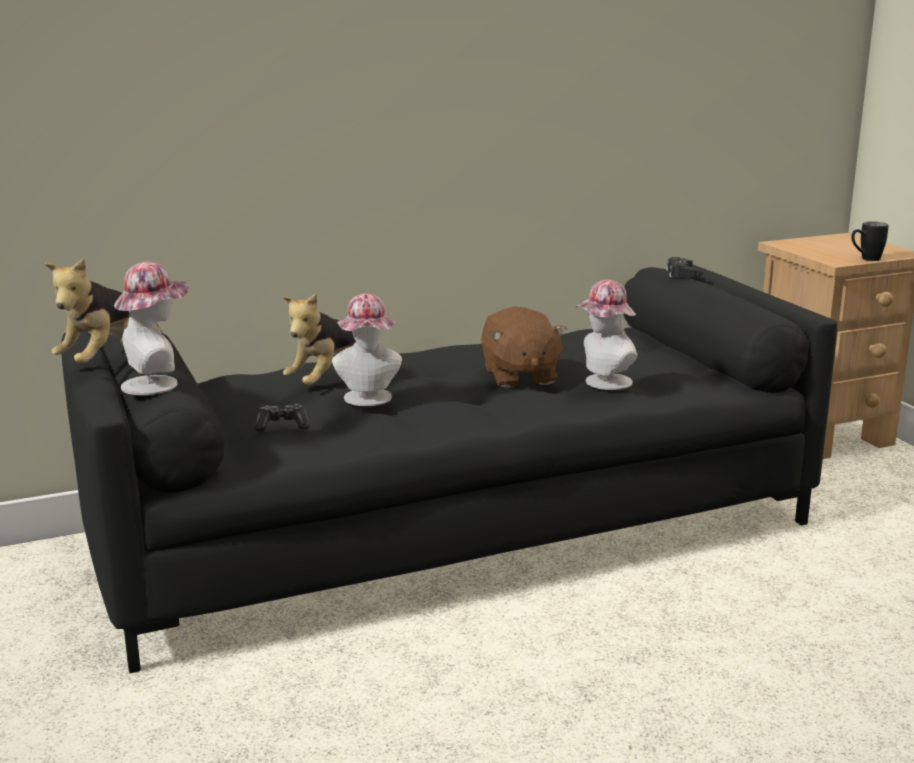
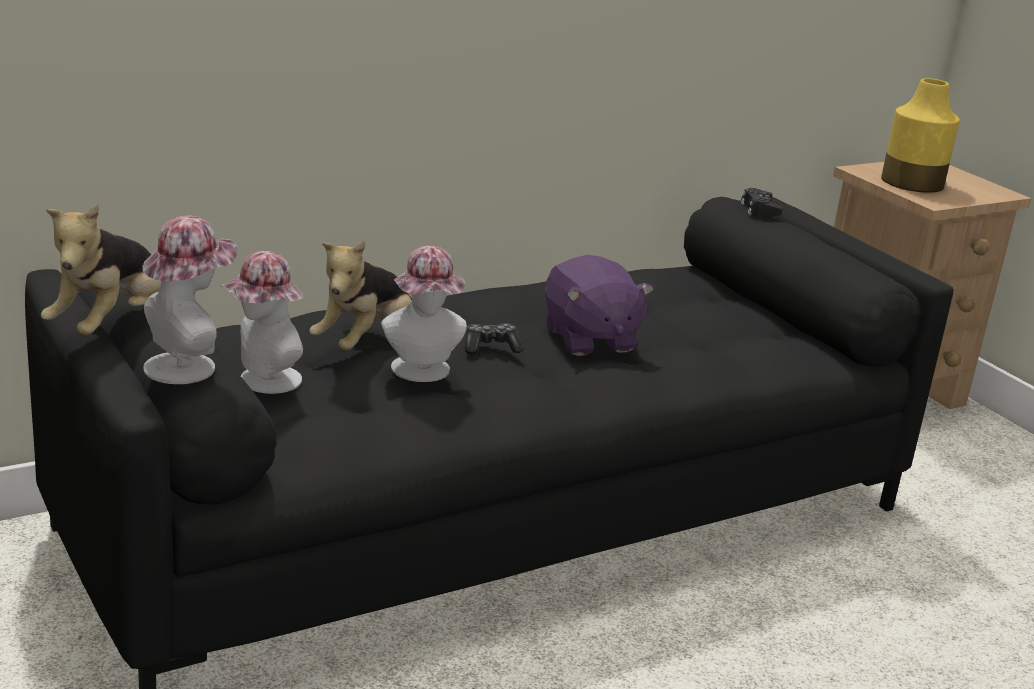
camera: 10 degrees left, 5 degrees up
game controller [254,404,310,431] -> game controller moved to [465,323,523,354]
brown plush toy [481,306,567,388] -> purple plush toy [545,255,654,356]
hat [576,280,637,390] -> hat moved to [221,251,304,394]
black mug [851,221,889,261] -> none
none -> yellow vase [881,78,960,193]

